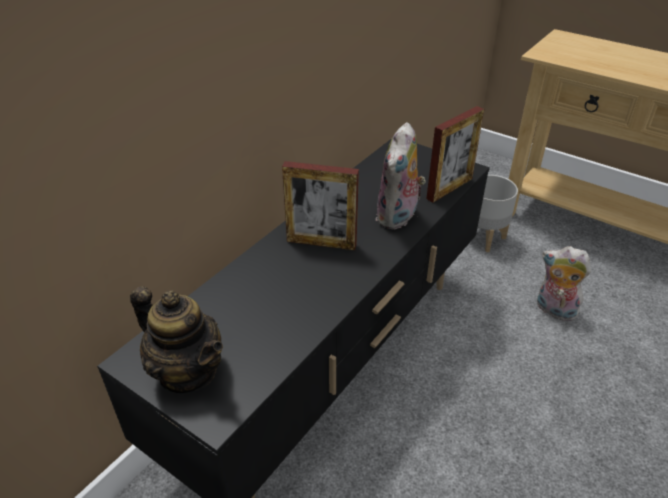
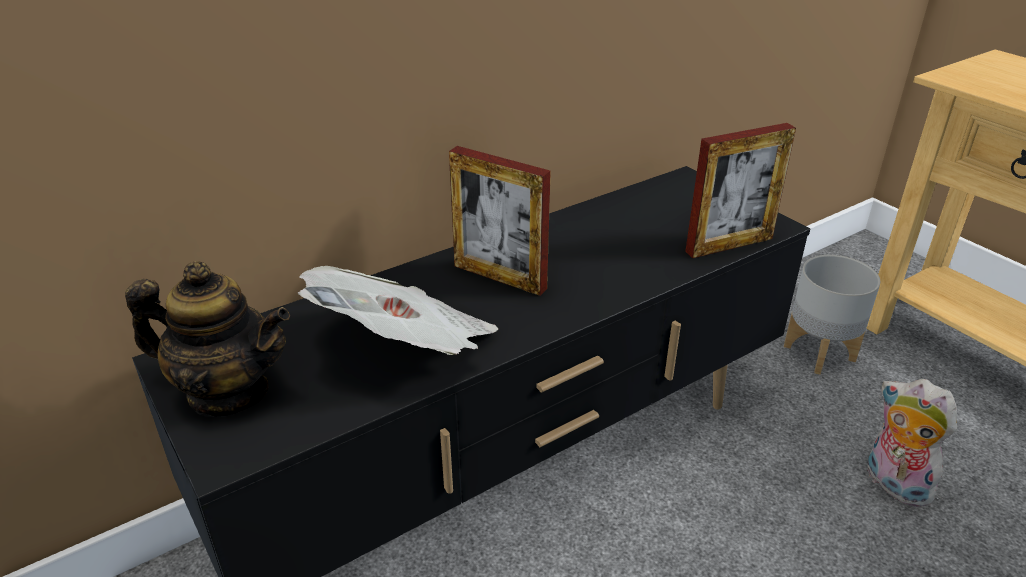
camera: 20 degrees right, 5 degrees down
teapot [130,286,223,393] -> teapot turned 45 degrees counterclockwise [125,261,290,417]
plush toy [376,122,426,230] -> none
none -> newspaper [298,266,498,355]

